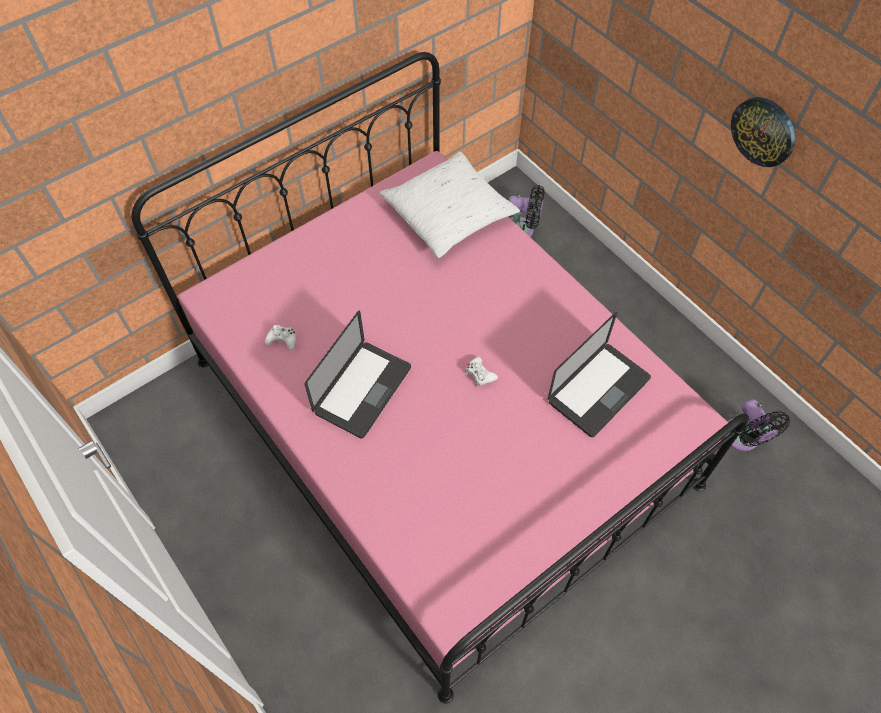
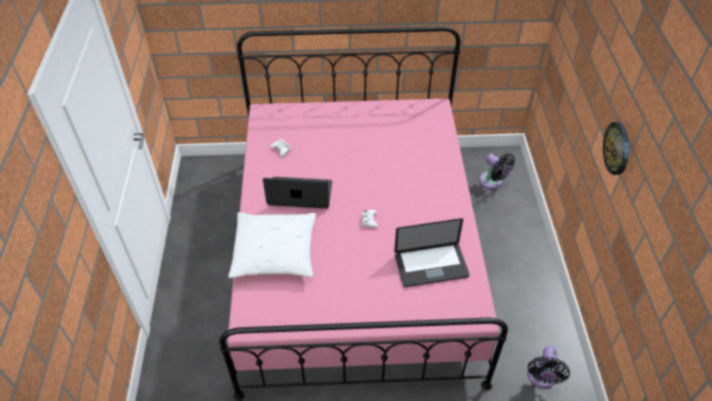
camera: 35 degrees right, 10 degrees down
laptop [305,311,411,439] -> laptop turned 150 degrees counterclockwise [263,177,332,209]
white pillow [379,152,520,258] -> white pillow moved to [228,212,316,278]

